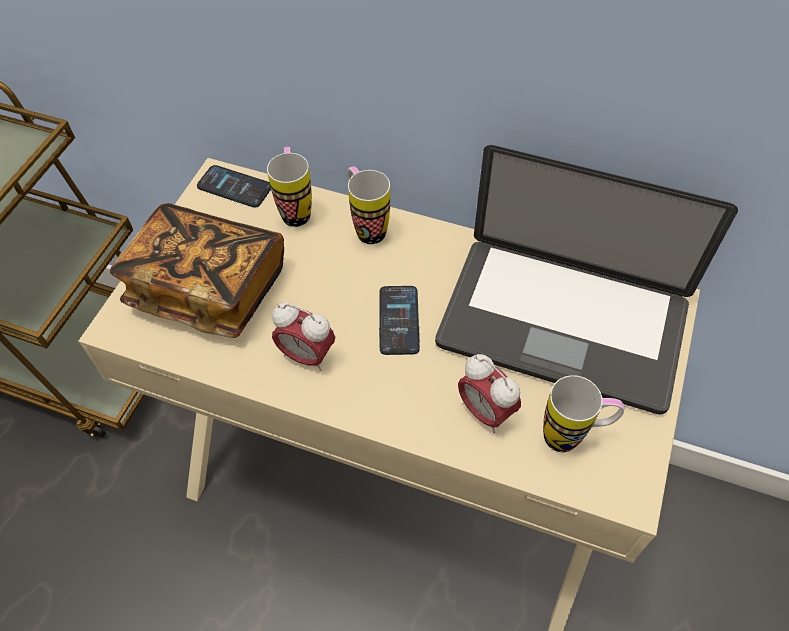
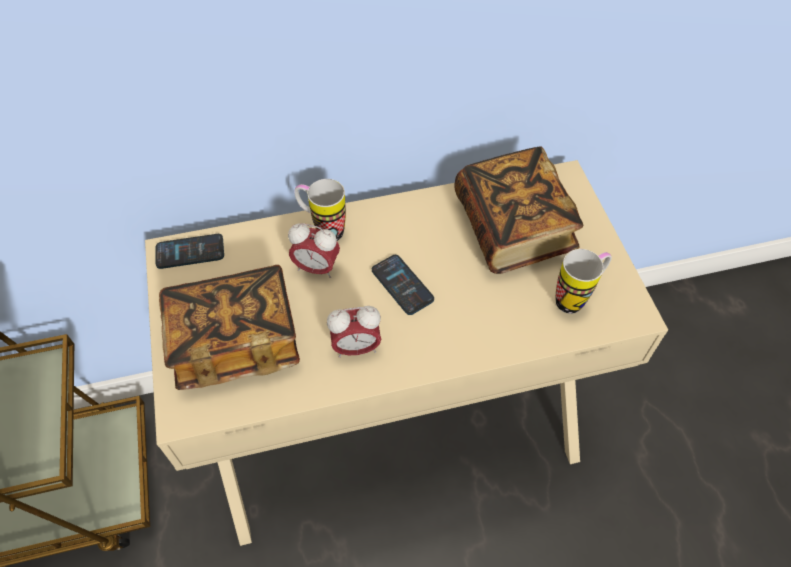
camera: 35 degrees left, 0 degrees up
mug [267,147,312,227] -> none
laptop [435,145,738,414] -> book [455,146,583,274]
alarm clock [458,354,521,433] -> alarm clock moved to [288,223,340,278]

